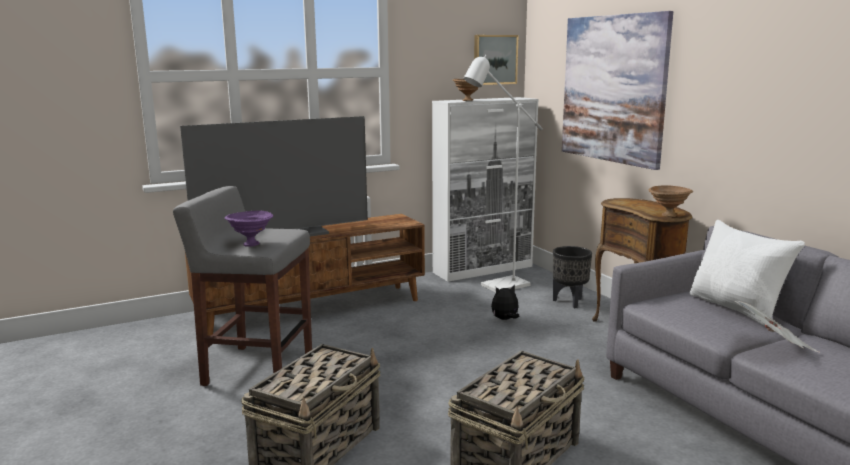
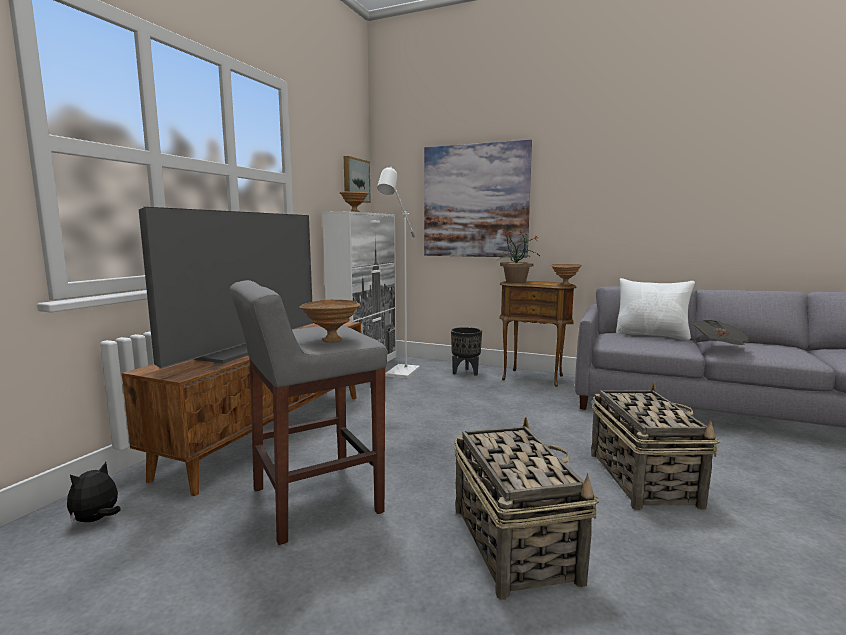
camera: 40 degrees left, 5 degrees down
purple bowl [225,210,273,247] -> brown bowl [299,300,360,342]
plush toy [491,285,519,320] -> plush toy moved to [67,462,121,523]
none -> potted plant [497,230,540,283]

